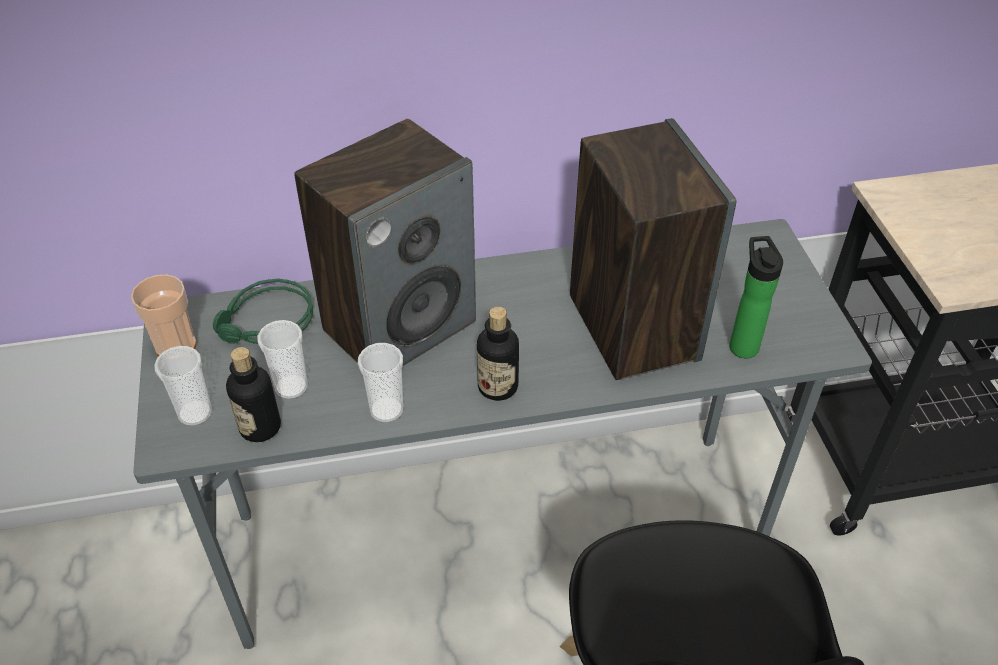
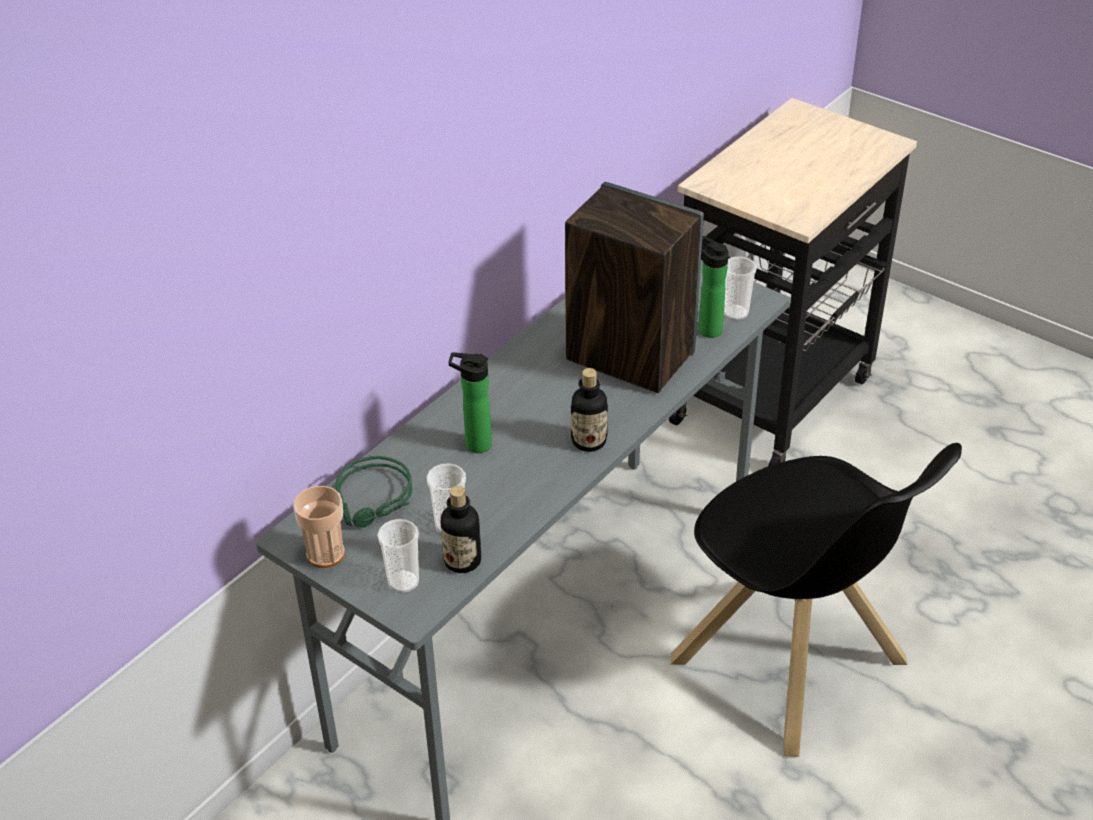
camera: 40 degrees left, 5 degrees down
speaker [294,119,476,366] -> bottle [448,352,492,453]
cup [358,343,403,422] -> cup moved to [724,256,757,320]

